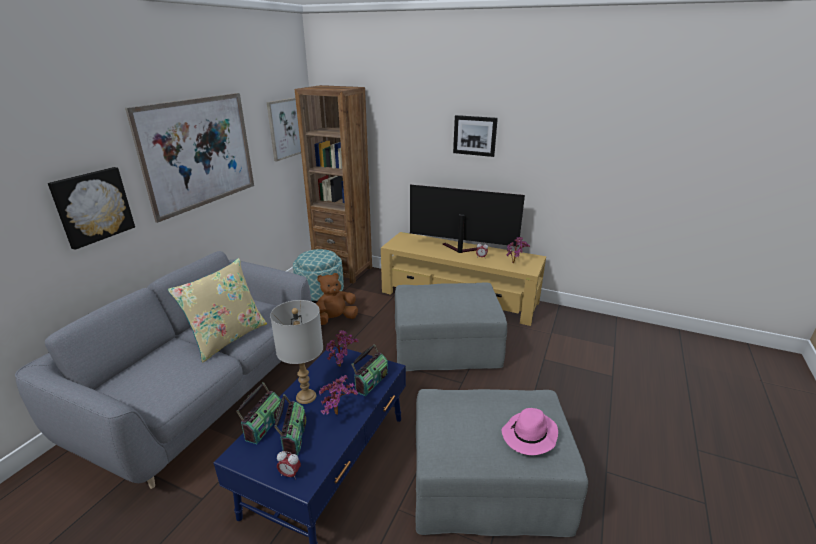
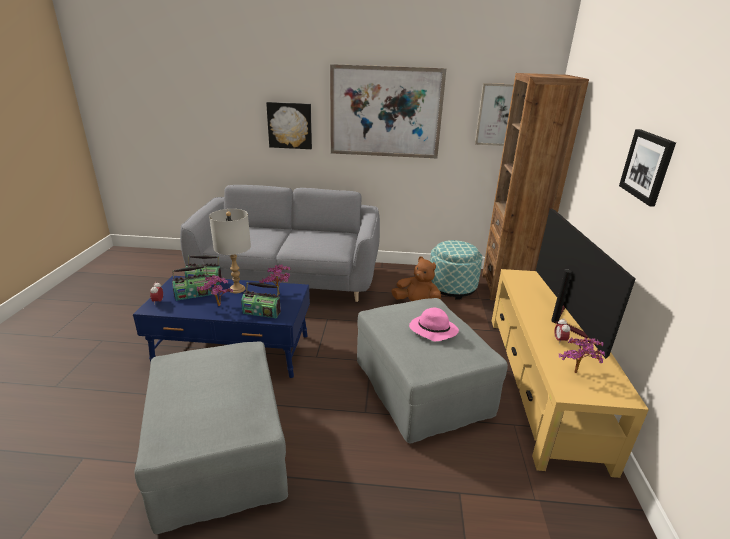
camera: 70 degrees right, 0 degrees up
beige pillow [168,258,267,363] -> none
pink hat [502,408,558,455] -> pink hat moved to [409,308,459,341]

